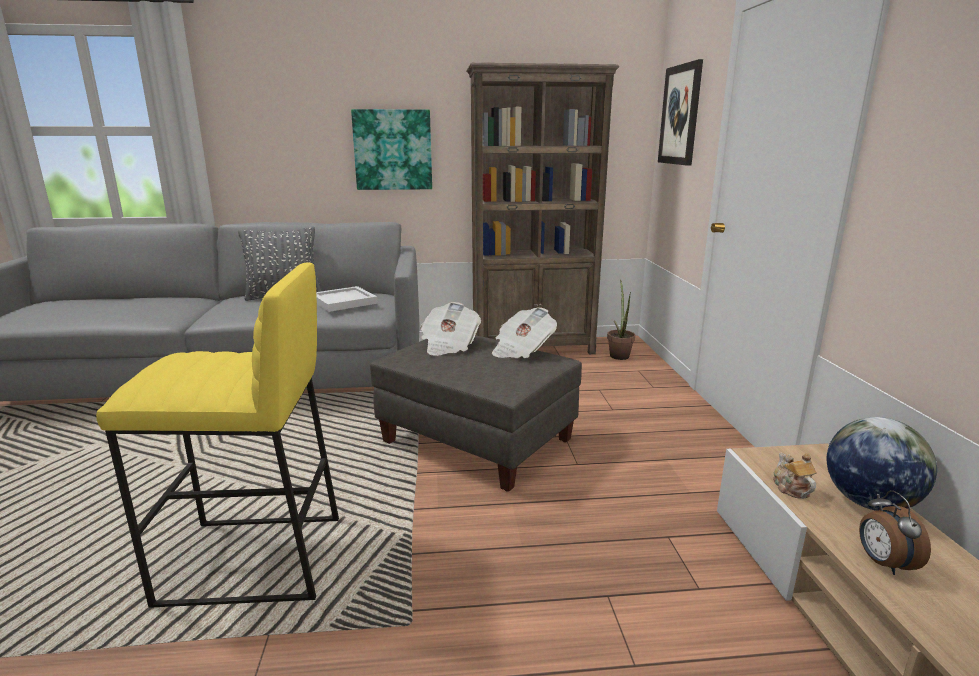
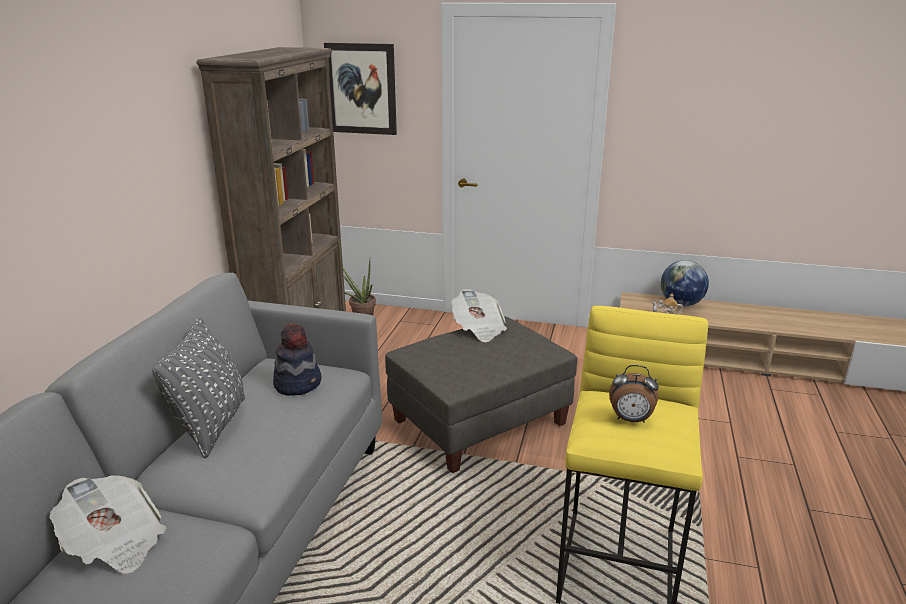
camera: 70 degrees left, 5 degrees up
white tray [316,286,378,312] -> hat [273,323,321,396]
picture [351,109,432,190] -> none
newspaper [421,302,481,356] -> newspaper moved to [50,475,166,574]
alarm clock [859,490,931,575] -> alarm clock moved to [609,365,659,423]

